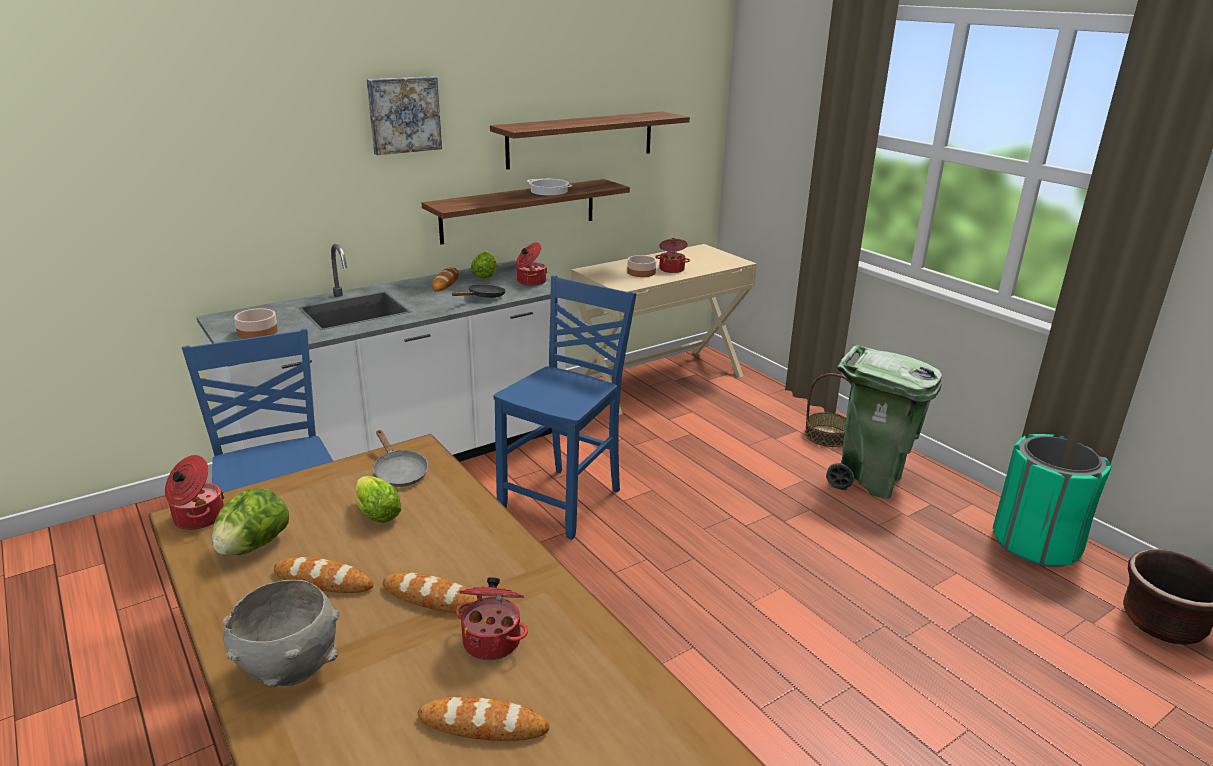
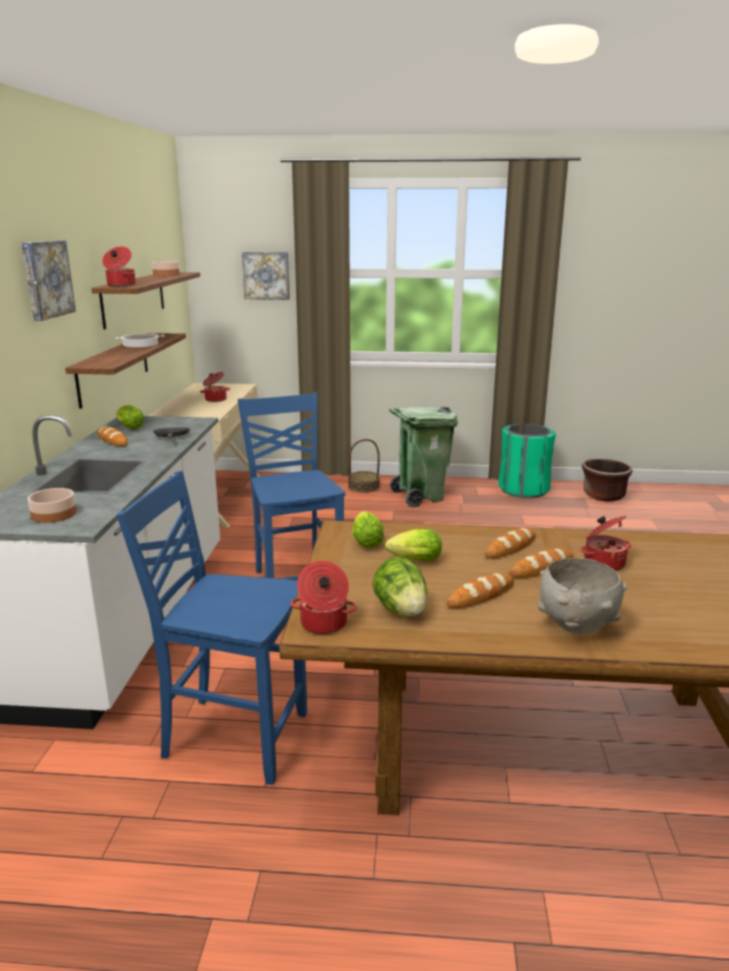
camera: 50 degrees left, 5 degrees down
grey frying pan [373,430,428,487] -> lettuce [352,511,384,548]
bread [418,697,550,741] -> bread moved to [485,528,536,558]
cooking pot [516,242,547,286] -> cooking pot moved to [102,246,136,287]
bowl [627,255,656,277] -> bowl moved to [152,261,180,276]
none -> picture [242,252,290,300]

